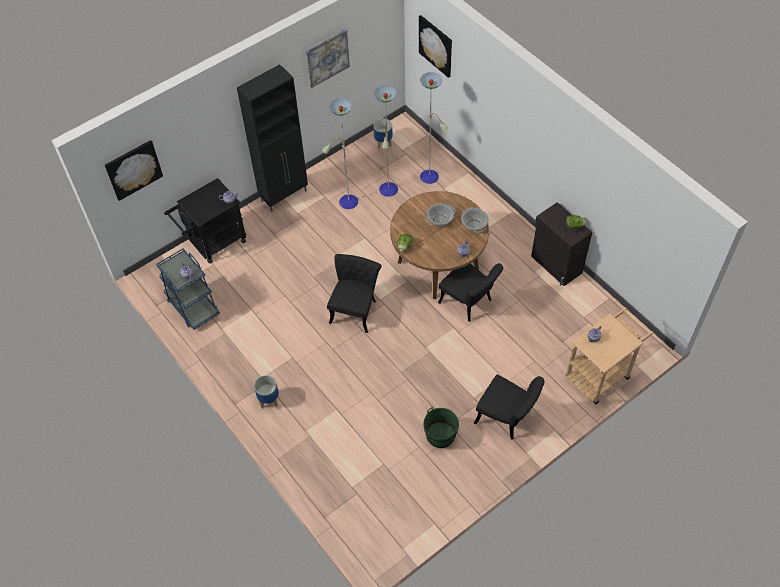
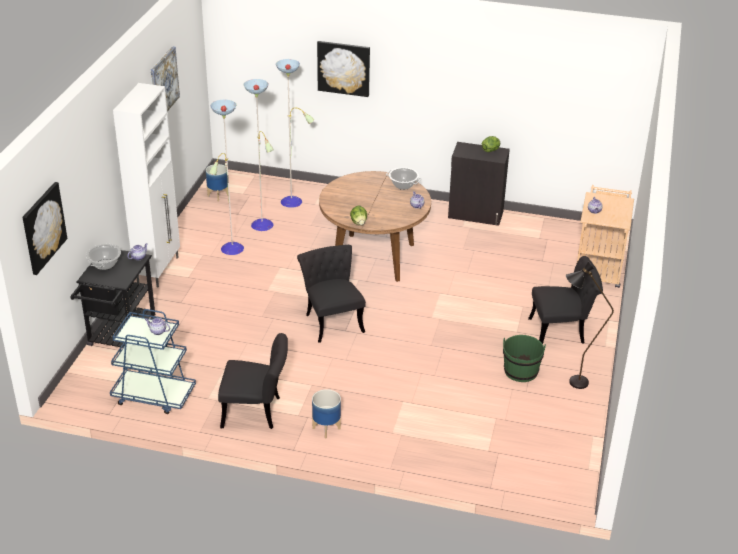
camera: 40 degrees left, 20 degrees down
black cabinet [237,64,308,212] -> white cabinet [113,83,180,287]
picture [419,15,452,78] -> picture moved to [317,41,370,97]
cooking pot [425,203,456,226] -> cooking pot moved to [86,244,121,270]
black chair [438,263,503,322] -> black chair moved to [218,333,288,429]
none -> black floor lamp [566,262,614,389]

